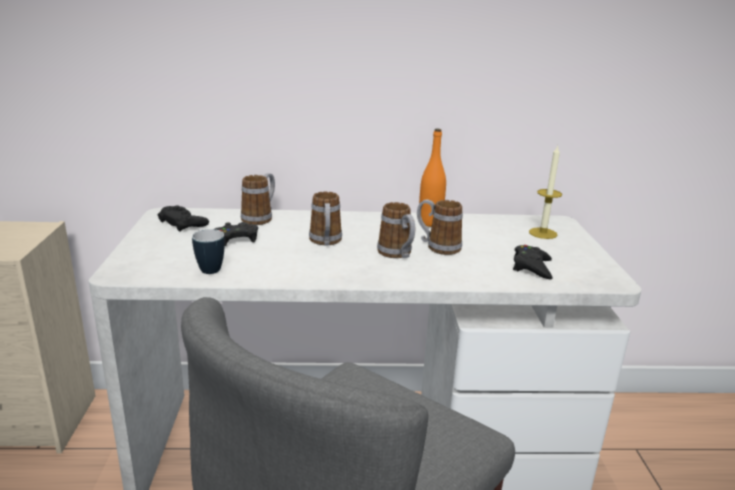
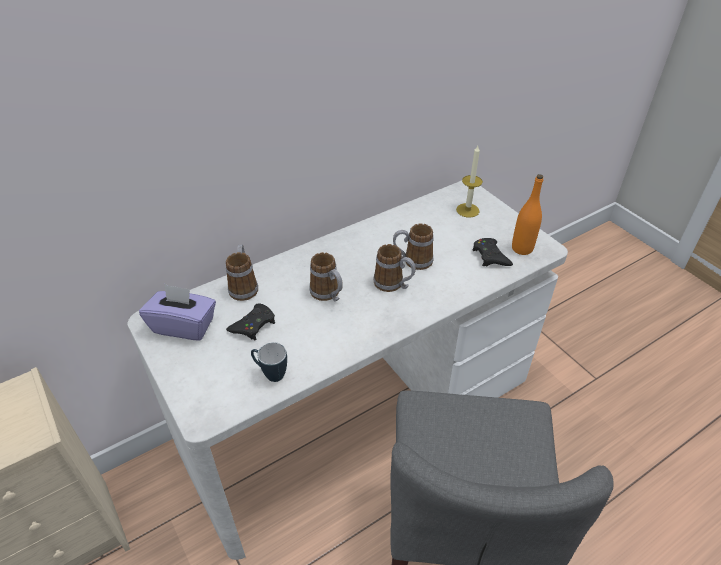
camera: 30 degrees left, 20 degrees up
black game controller [158,205,209,232] -> purple tissue box [139,284,216,341]
orange bottle [419,128,446,227] -> orange bottle moved to [512,174,543,255]

